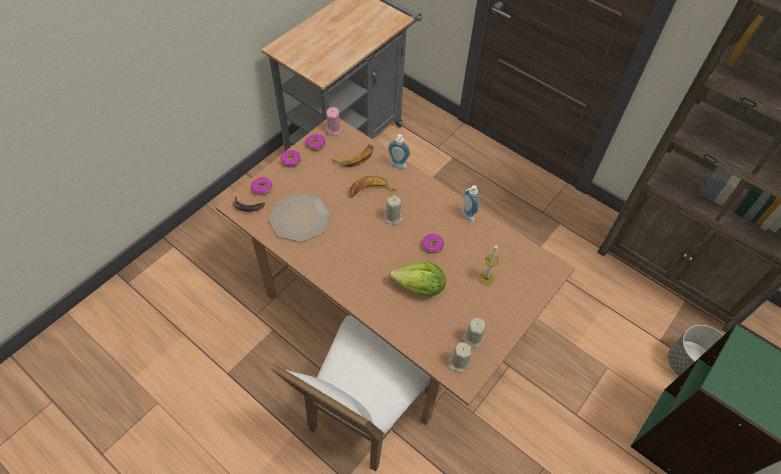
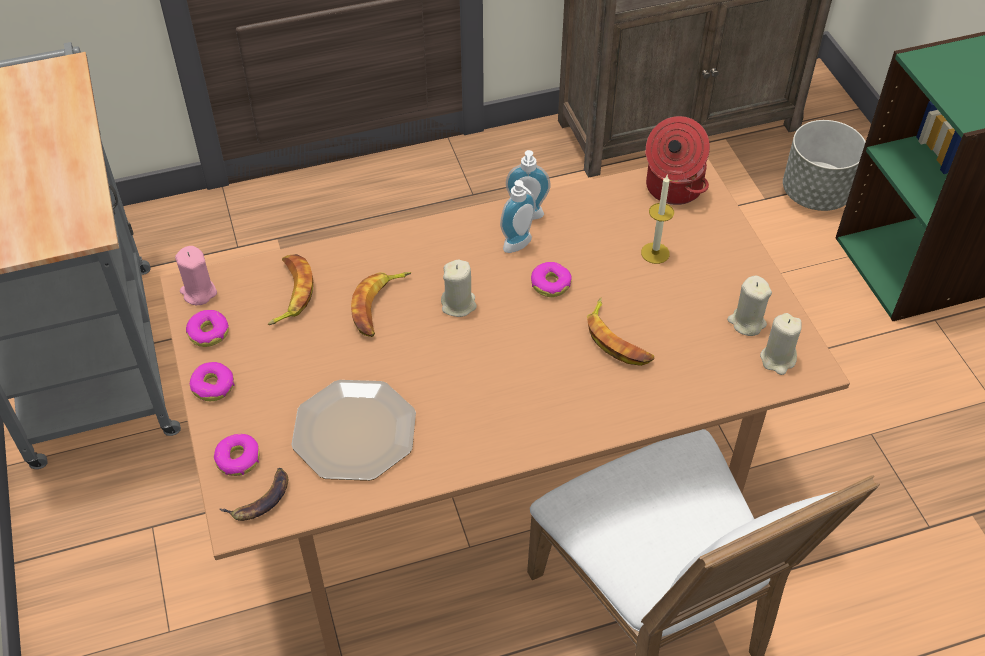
camera: 55 degrees left, 5 degrees down
soap dispenser [388,134,410,169] -> soap dispenser moved to [500,180,536,253]
lettuce [389,262,446,297] -> banana [587,298,655,366]
none -> cooking pot [645,116,710,205]

